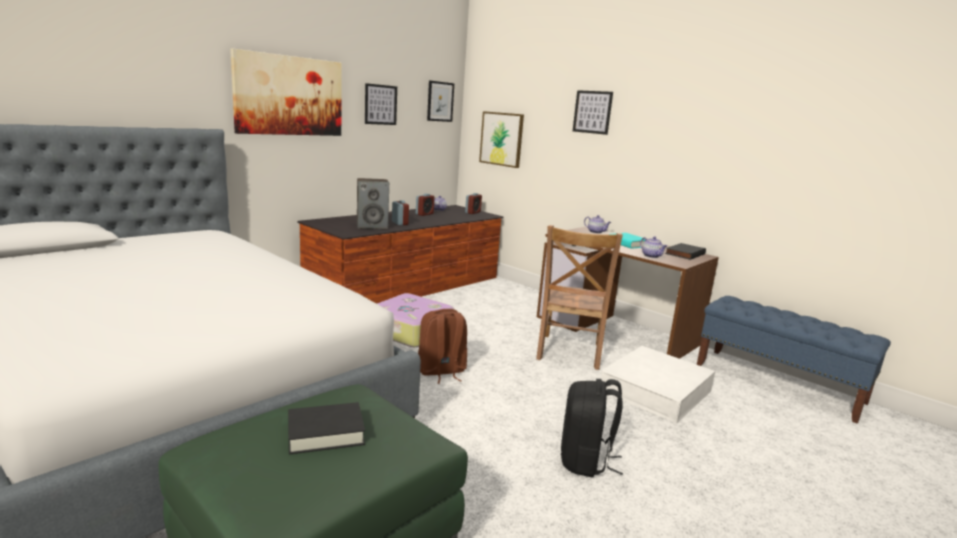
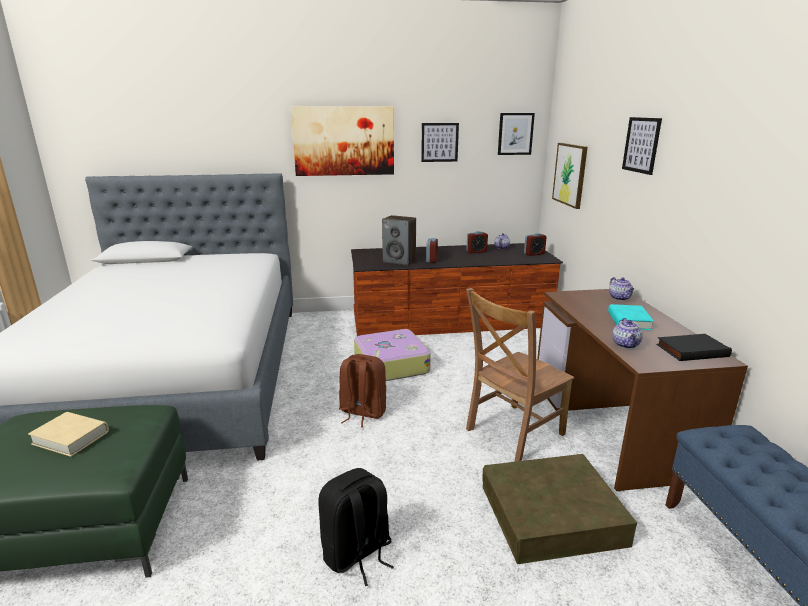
camera: 40 degrees right, 5 degrees up
black book [288,402,365,454] -> beige book [28,412,109,457]
white storage box [601,346,715,424] -> brown storage box [482,454,637,564]

